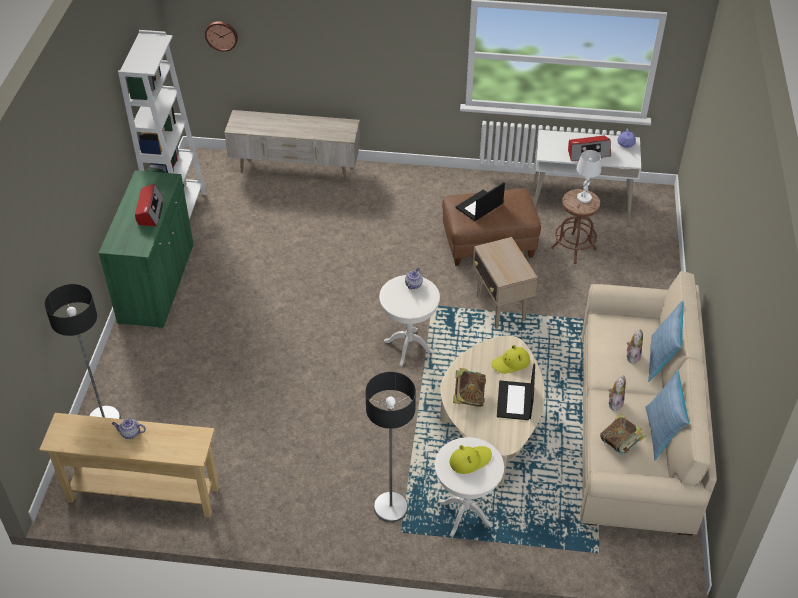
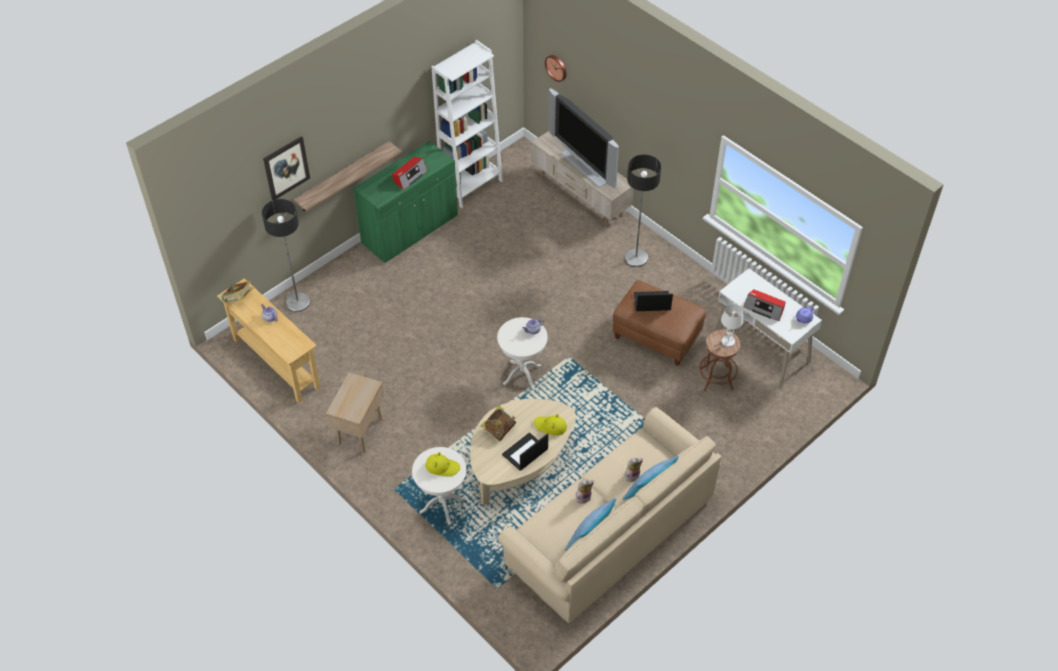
camera: 40 degrees right, 5 degrees up
floor lamp [366,372,416,522] -> floor lamp moved to [624,155,661,267]
beige side table [473,237,538,329] -> beige side table moved to [326,372,384,453]
book [600,414,646,455] -> book moved to [222,280,253,303]
none -> picture [263,136,310,200]
none -> shelf [294,141,402,212]
none -> television [548,88,619,188]

